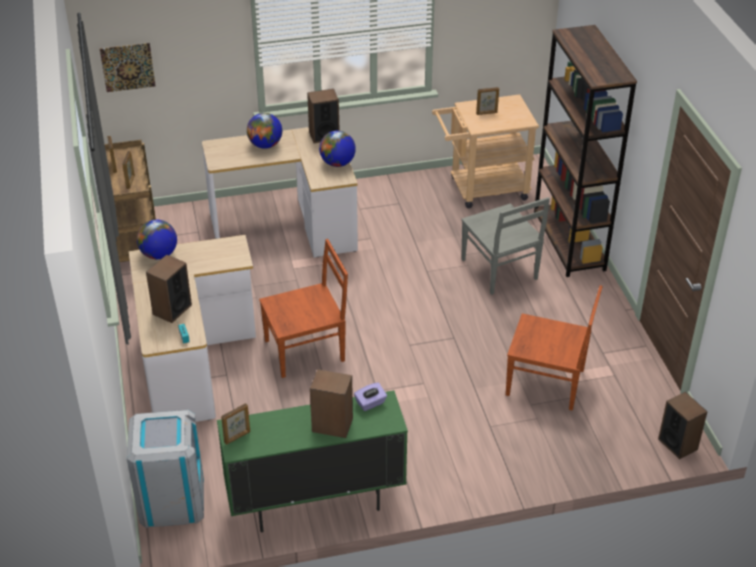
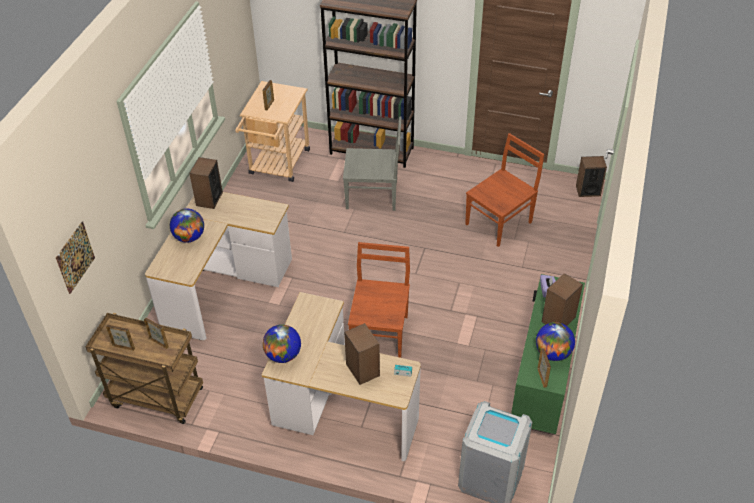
camera: 60 degrees left, 5 degrees up
globe [319,130,356,167] -> globe moved to [536,322,575,361]

